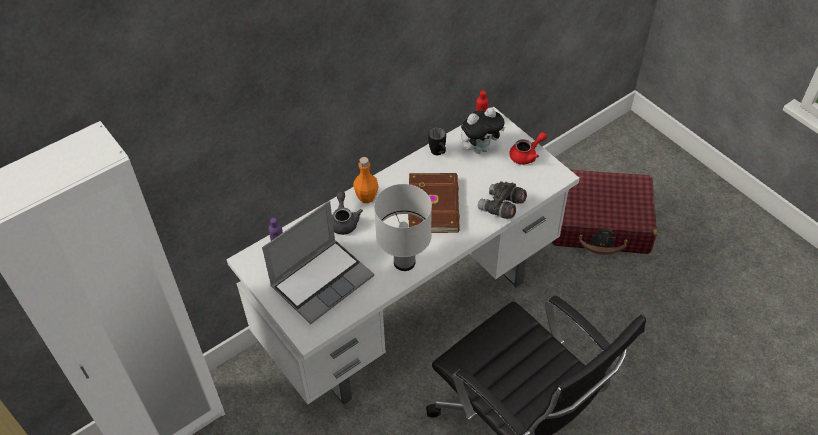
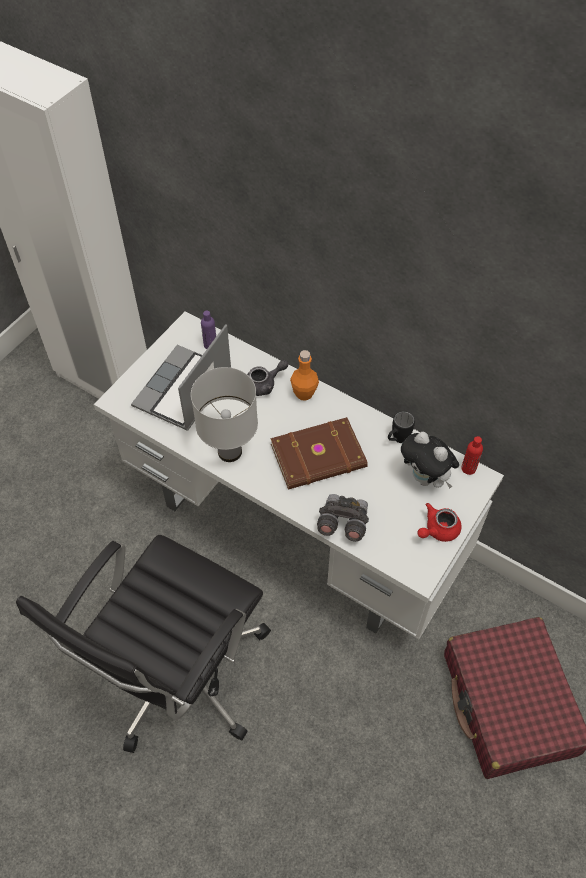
camera: 70 degrees right, 5 degrees up
laptop [262,201,374,324] -> laptop turned 90 degrees clockwise [131,324,231,431]
red teapot [509,132,547,165] -> red teapot turned 105 degrees clockwise [418,503,462,542]

